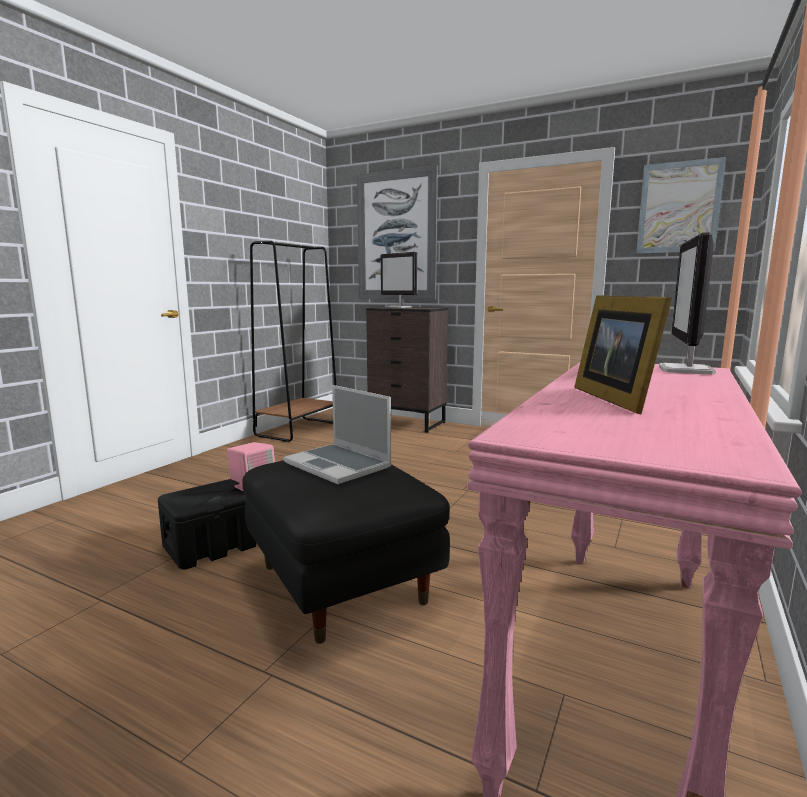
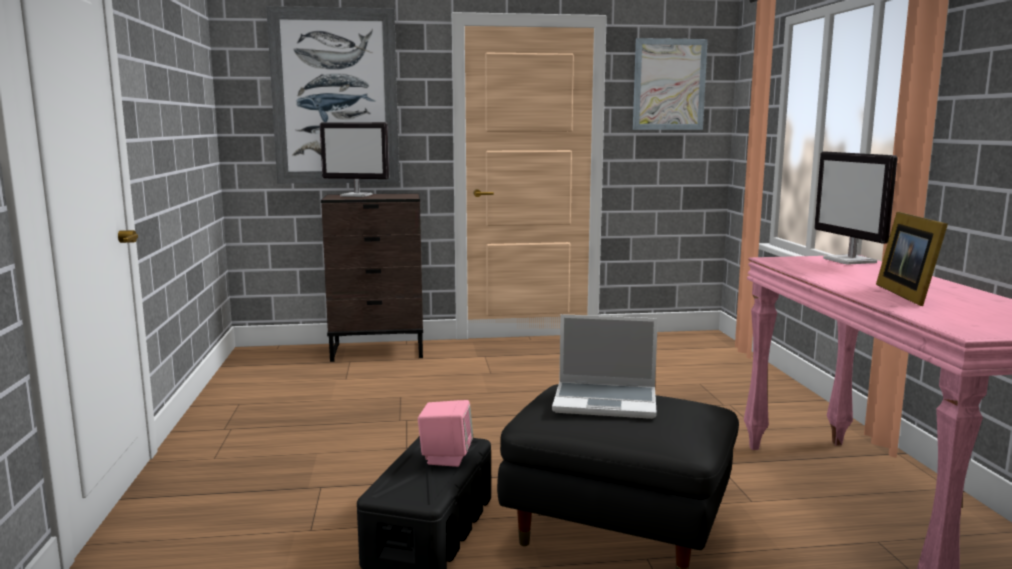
camera: 35 degrees left, 0 degrees up
clothes rack [250,241,337,442] -> none
picture frame [574,295,672,414] -> picture frame turned 45 degrees clockwise [876,212,948,306]

